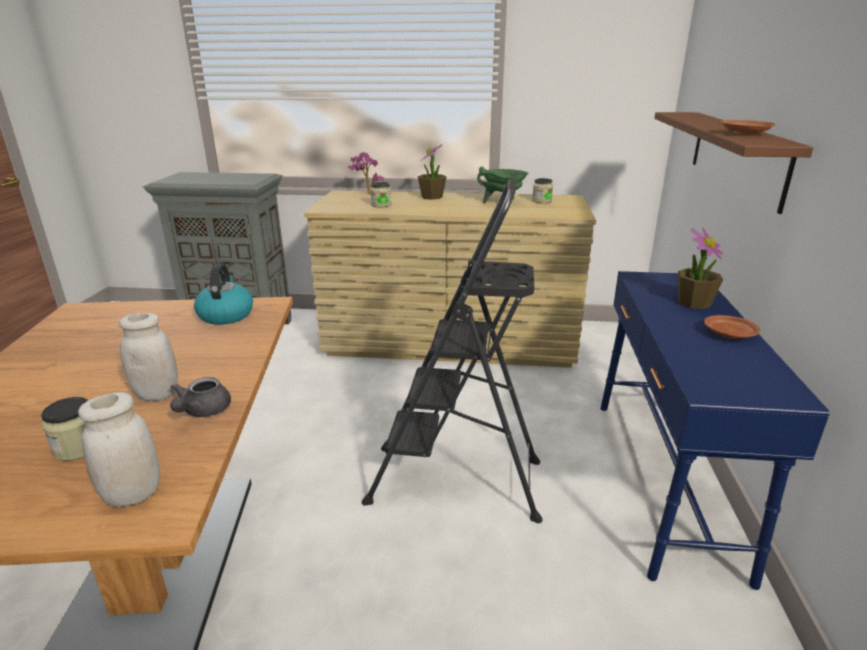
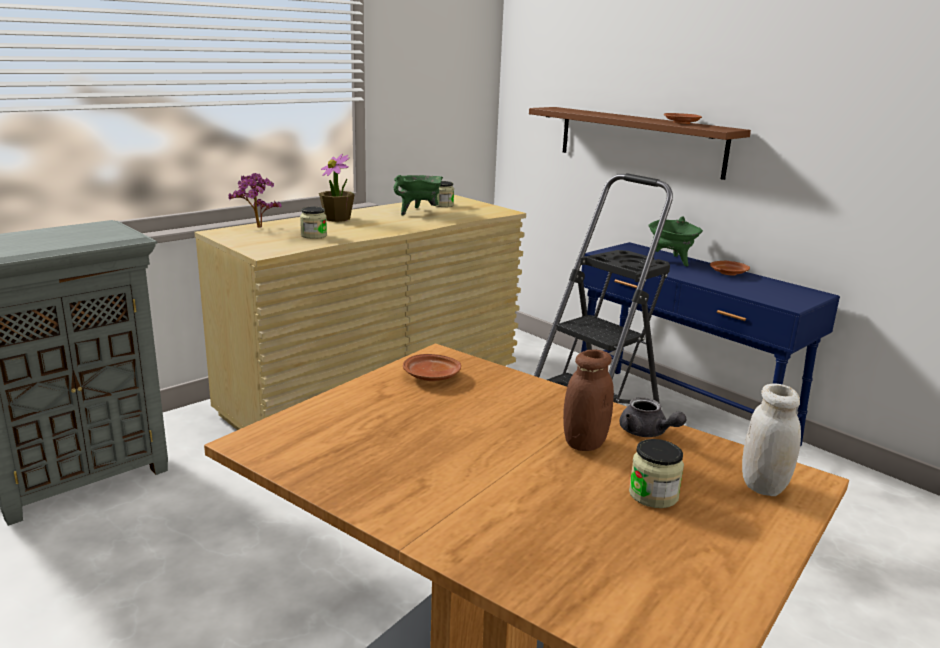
camera: 50 degrees left, 5 degrees down
white jar [119,313,178,401] -> brown jar [563,350,614,451]
kettle [194,264,253,325] -> brown plate [403,354,461,381]
potted plant [678,228,724,309] -> green cooking pot [648,216,703,266]

